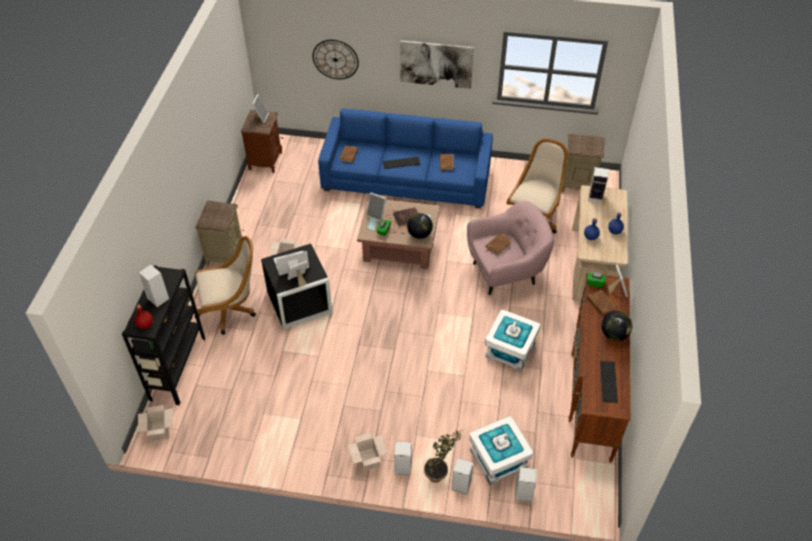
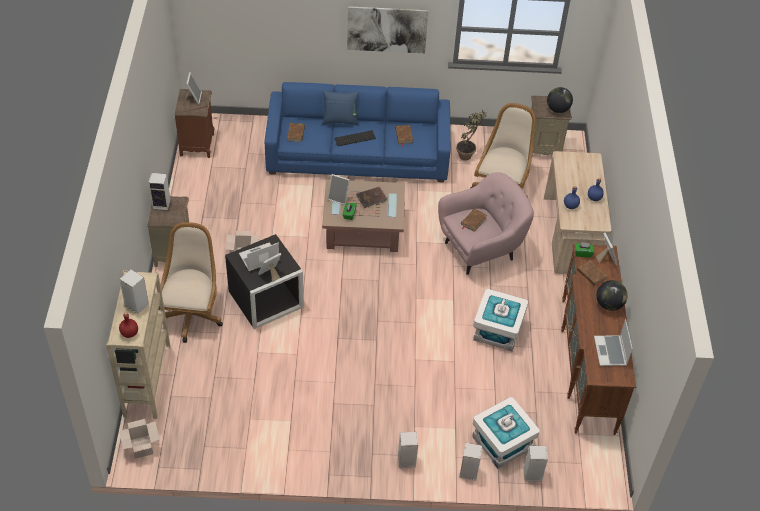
camera: 10 degrees left, 0 degrees up
black bookcase [122,265,205,405] -> beige bookcase [106,270,171,419]
office chair [195,236,256,335] -> office chair turned 60 degrees counterclockwise [159,222,223,343]
wall clock [313,40,359,79] -> none
cardboard box [348,433,387,471] -> none
globe [407,213,433,239] -> globe moved to [547,87,573,113]
potted plant [424,430,462,483] -> potted plant moved to [456,109,487,161]
speaker [588,167,609,203] -> speaker moved to [149,173,171,210]
keyboard [600,361,618,403] -> laptop [594,319,633,366]
none -> blue pillow [322,91,359,126]

